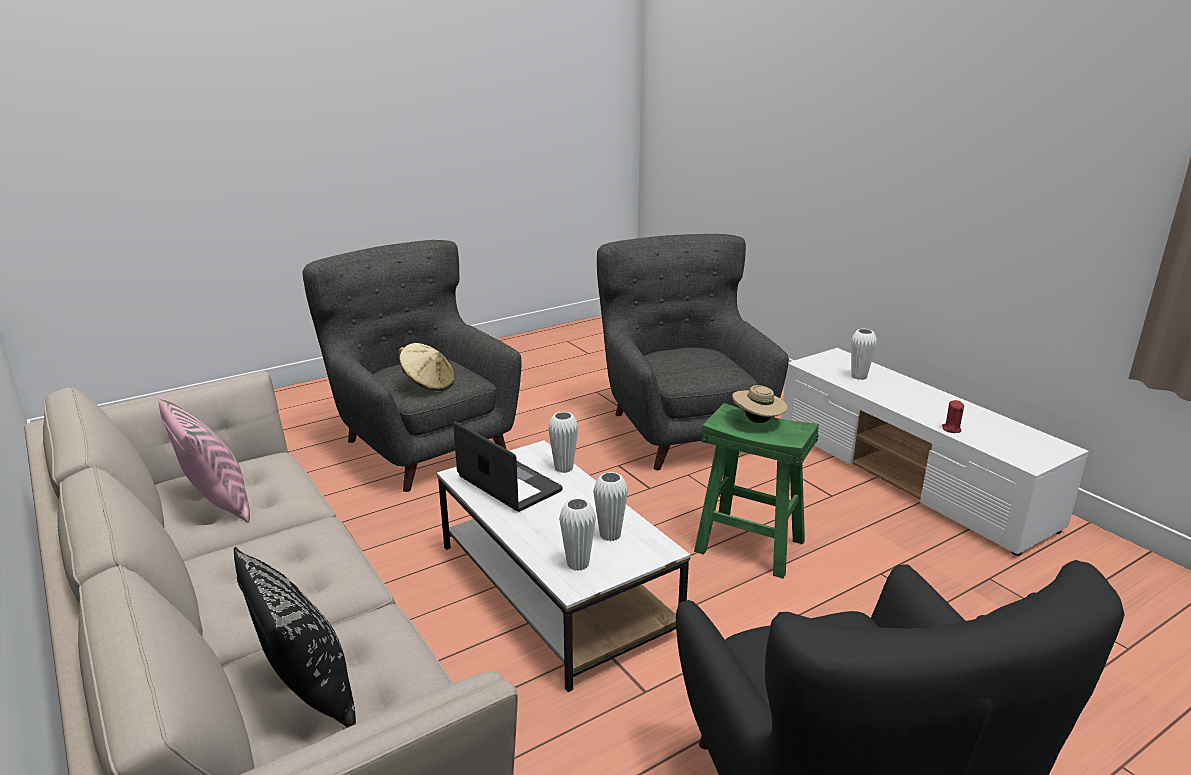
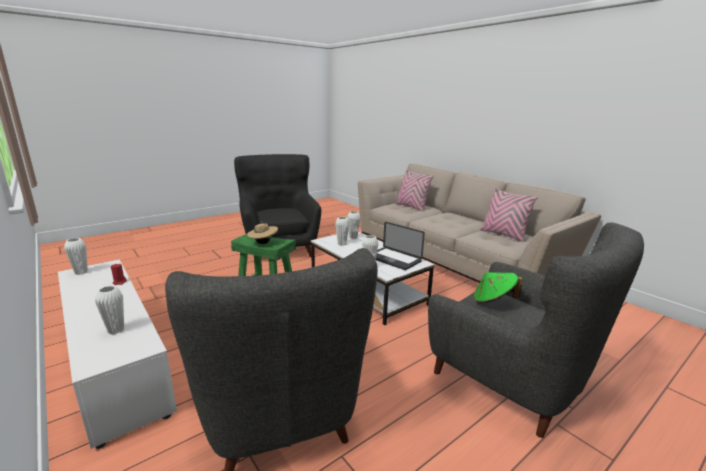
camera: 175 degrees right, 5 degrees down
black pillow [234,547,356,728] -> pink pillow [395,169,434,211]
beige hat [399,343,455,391] -> green hat [474,272,522,304]
none -> white vase [64,238,88,275]

